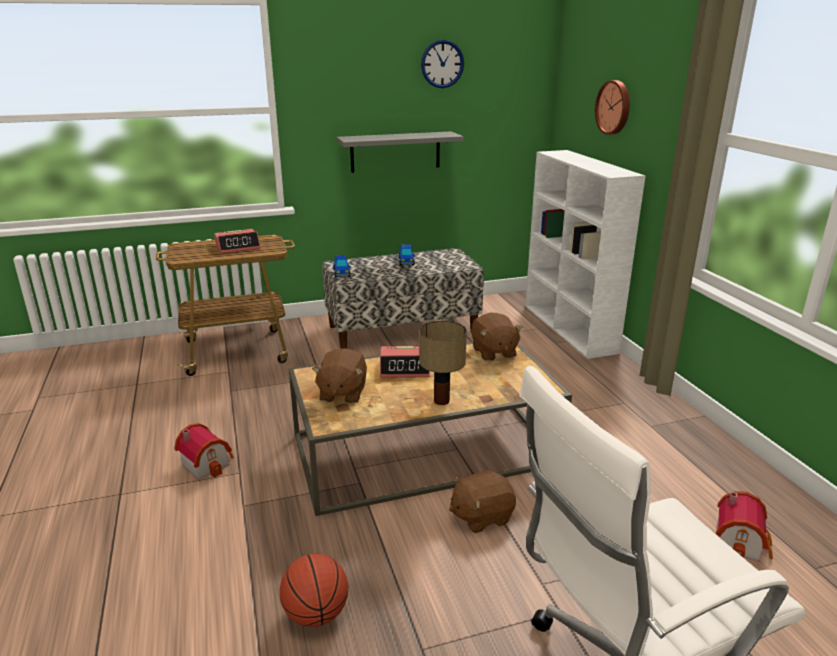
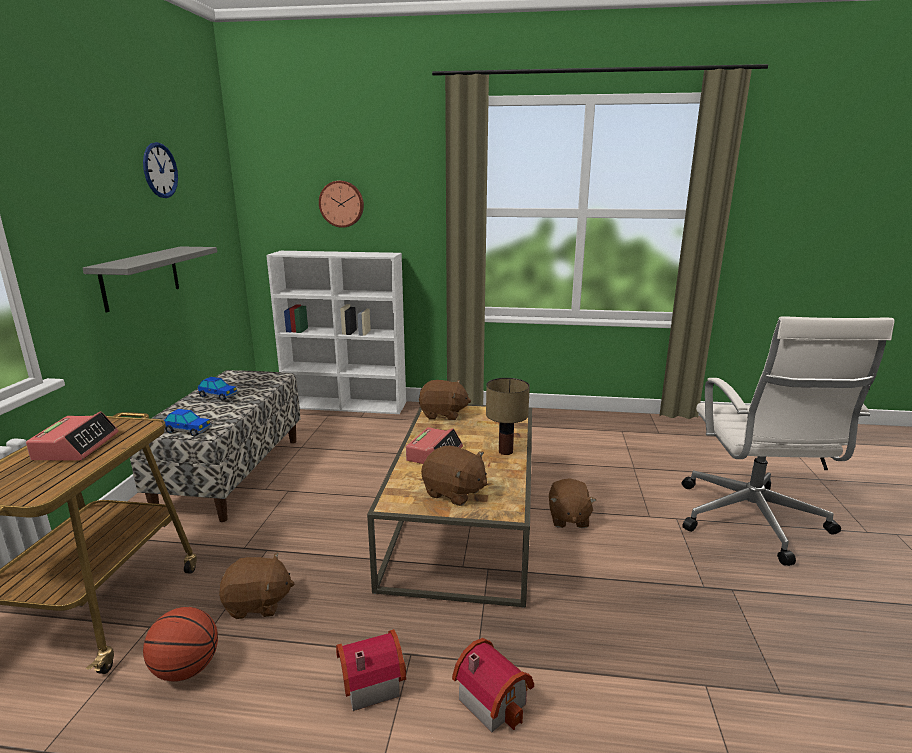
camera: 65 degrees left, 5 degrees down
basketball [280,554,348,627] -> basketball moved to [143,607,218,682]
toy house [716,491,773,562] -> toy house moved to [452,638,534,733]
none -> brown plush toy [219,552,295,619]

